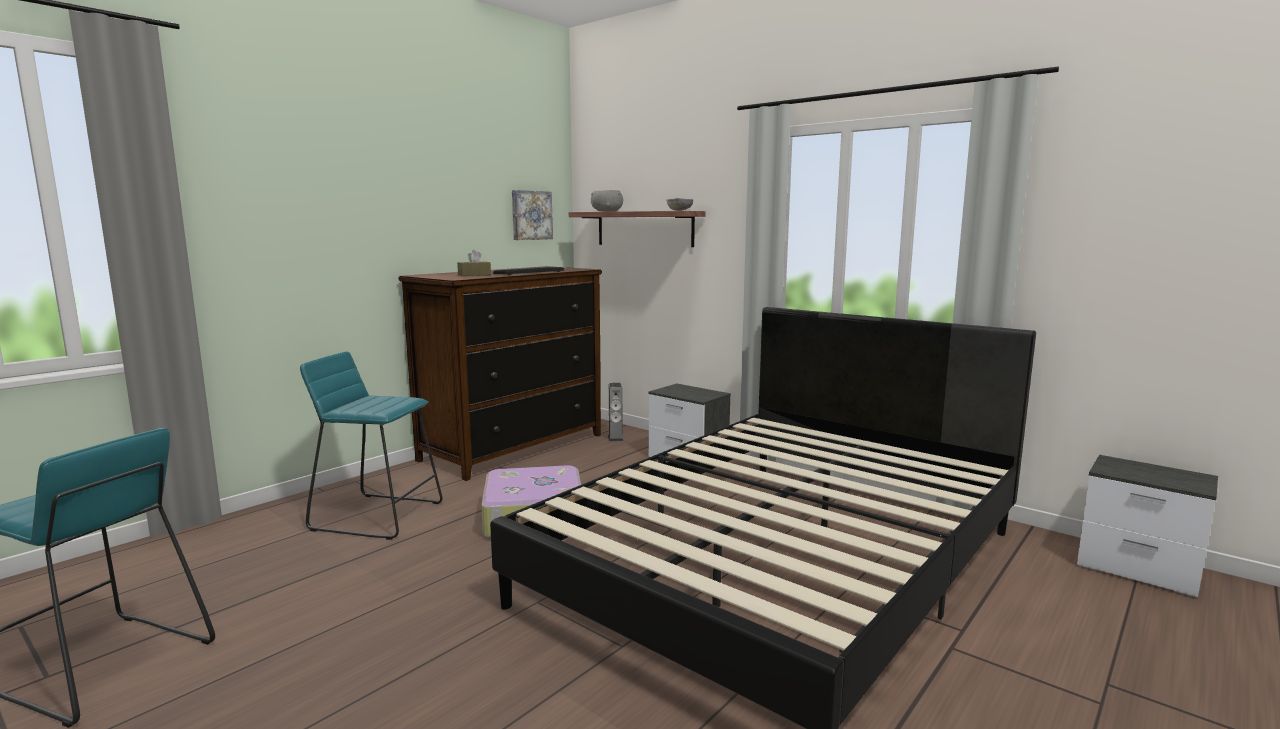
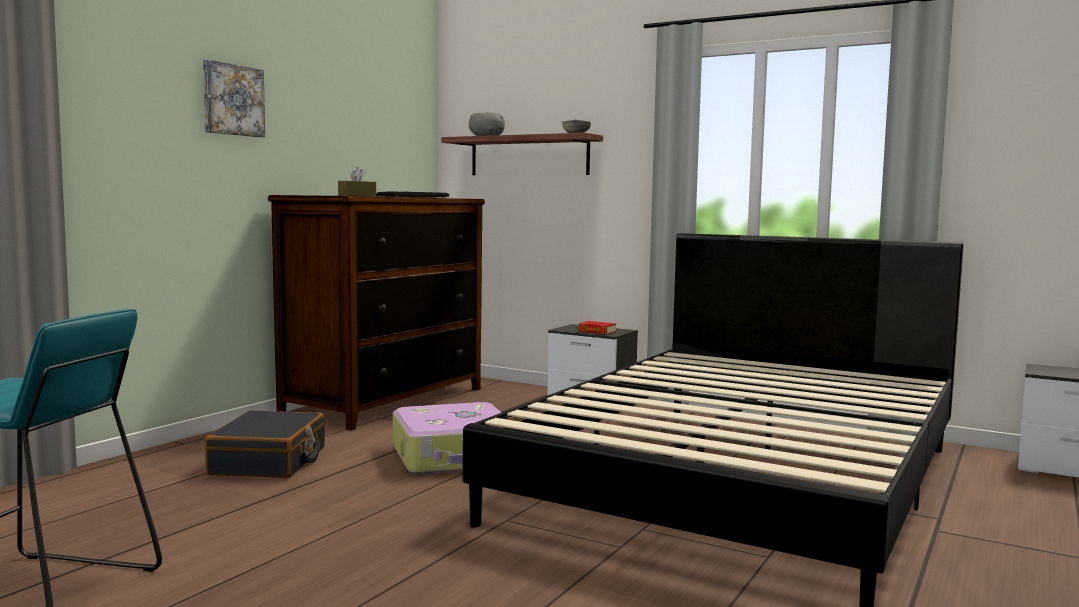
camera: 10 degrees left, 5 degrees down
turquoise stool [300,351,443,540] -> black suitcase [205,410,325,478]
picture [512,190,553,240] -> picture moved to [203,60,265,137]
speaker [608,383,623,441] -> none
none -> book [578,321,616,334]

